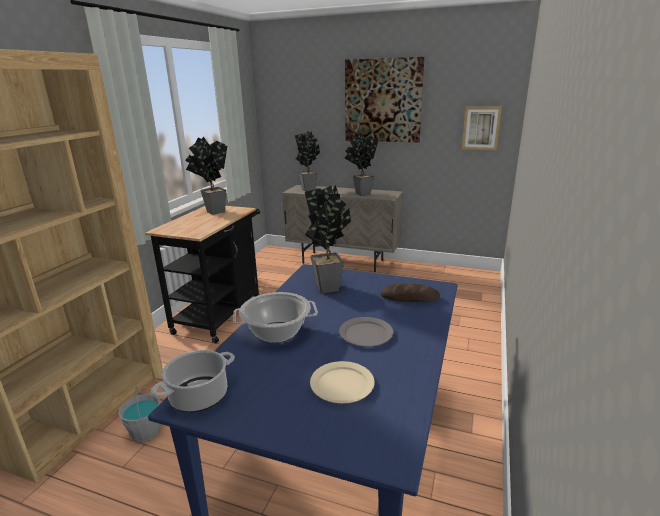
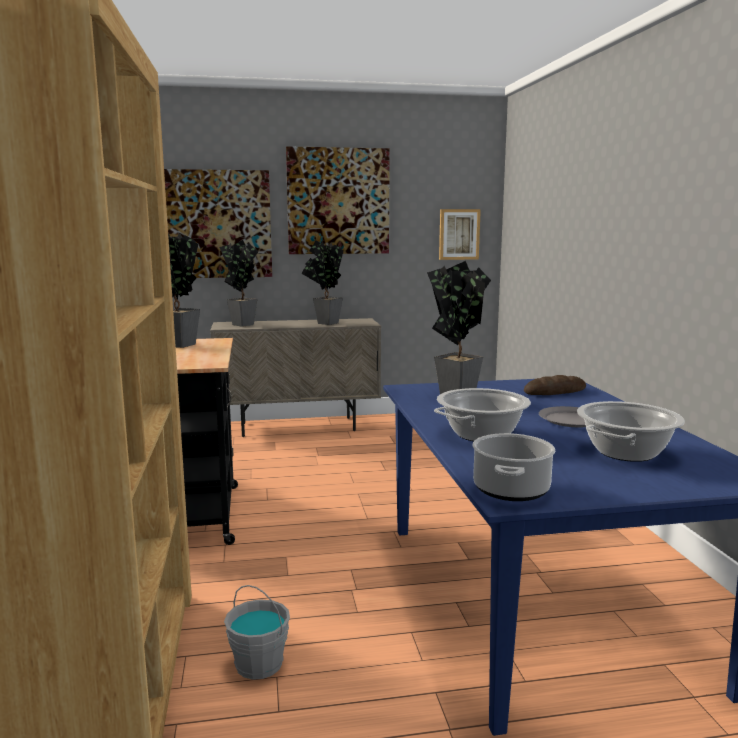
camera: 30 degrees left, 10 degrees down
beige plate [310,361,375,403] -> cooking pot [577,401,685,462]
none -> picture [164,169,272,278]

